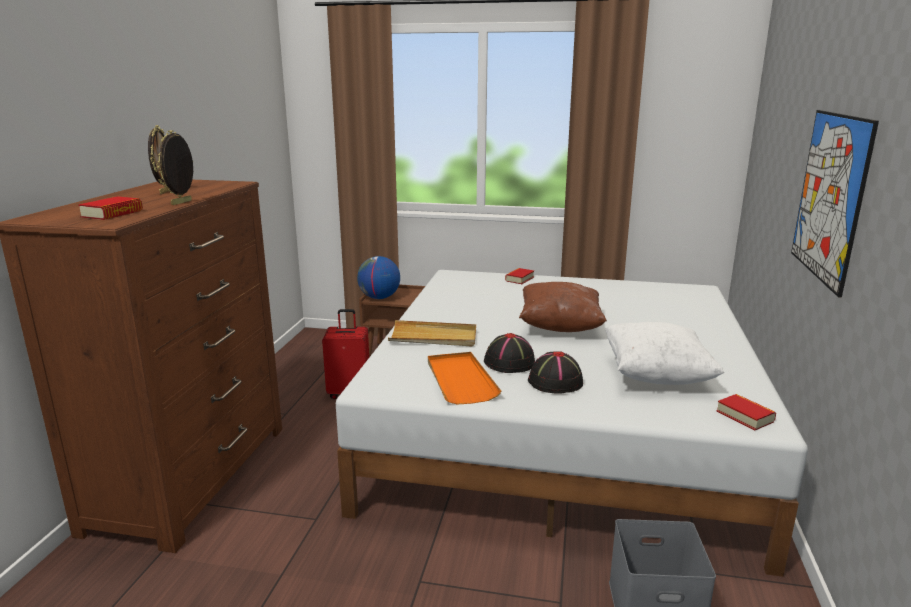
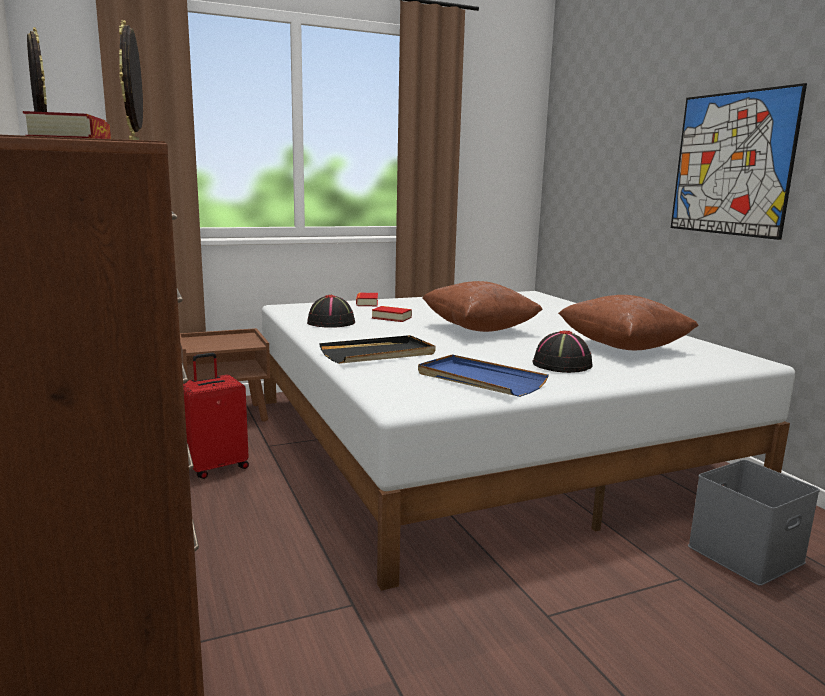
camera: 35 degrees left, 5 degrees down
globe [357,256,400,299] -> none
beige tray [388,320,476,346] -> black tray [319,335,435,364]
orange tray [428,352,501,405] -> blue tray [418,354,549,397]
black hat [484,333,535,373] -> black hat moved to [307,294,355,328]
white pillow [605,322,724,385] -> brown pillow [558,295,699,350]
book [717,394,776,430] -> book moved to [372,306,412,322]

